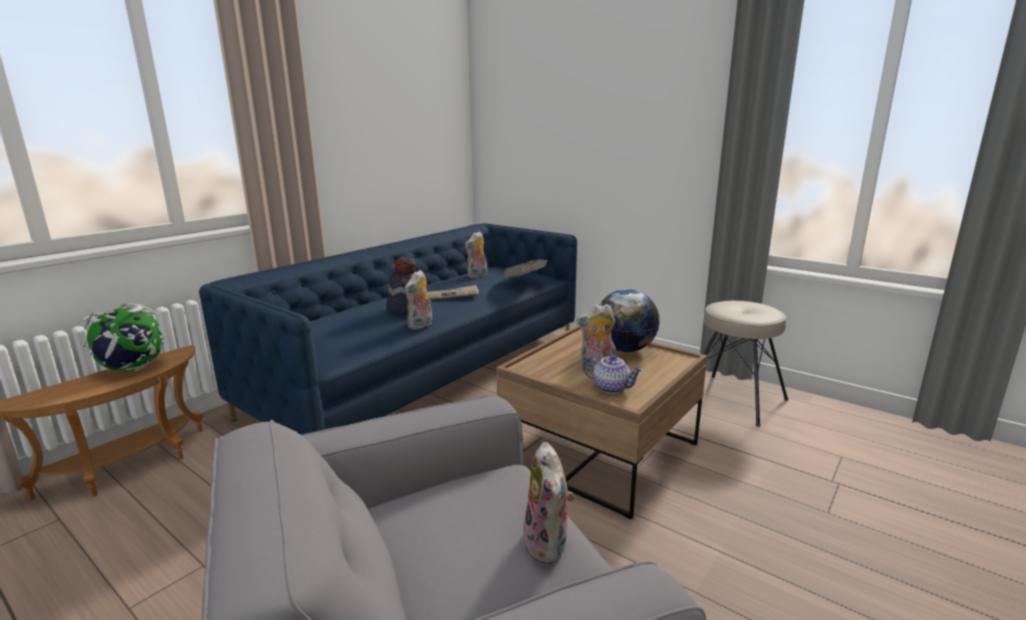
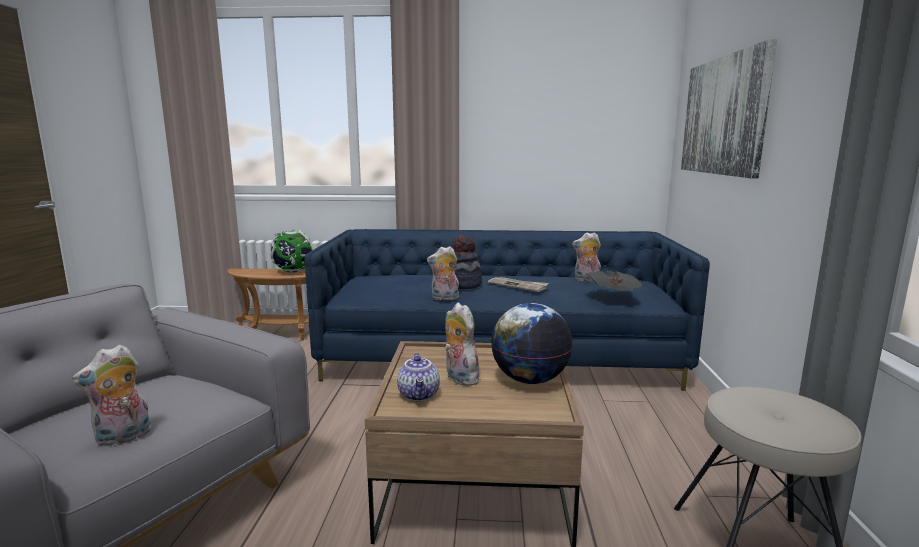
camera: 55 degrees right, 5 degrees down
none -> picture [681,39,777,178]

